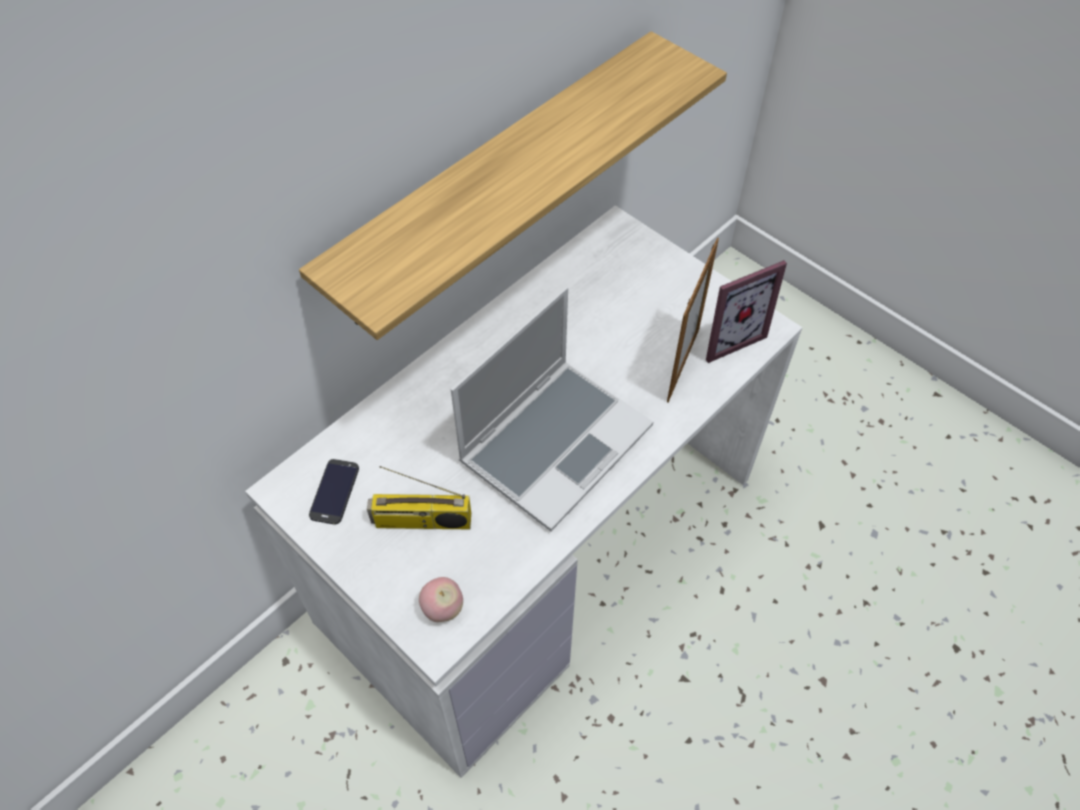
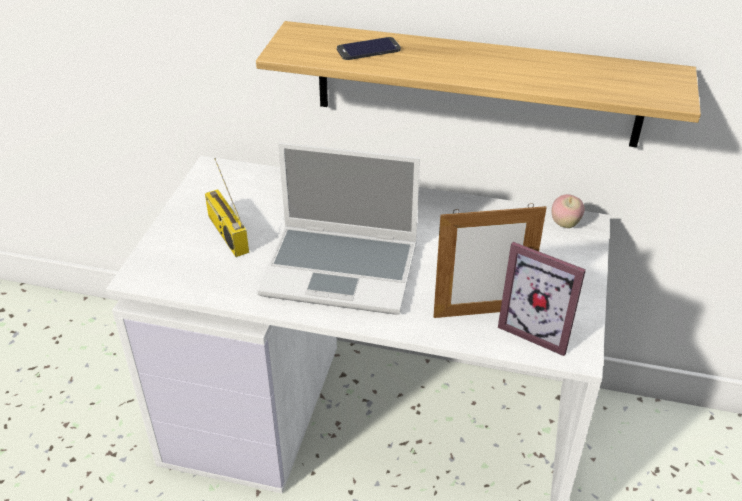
camera: 60 degrees right, 15 degrees down
phone [309,459,359,524] -> phone moved to [337,37,401,60]
apple [419,577,463,622] -> apple moved to [552,194,585,228]

